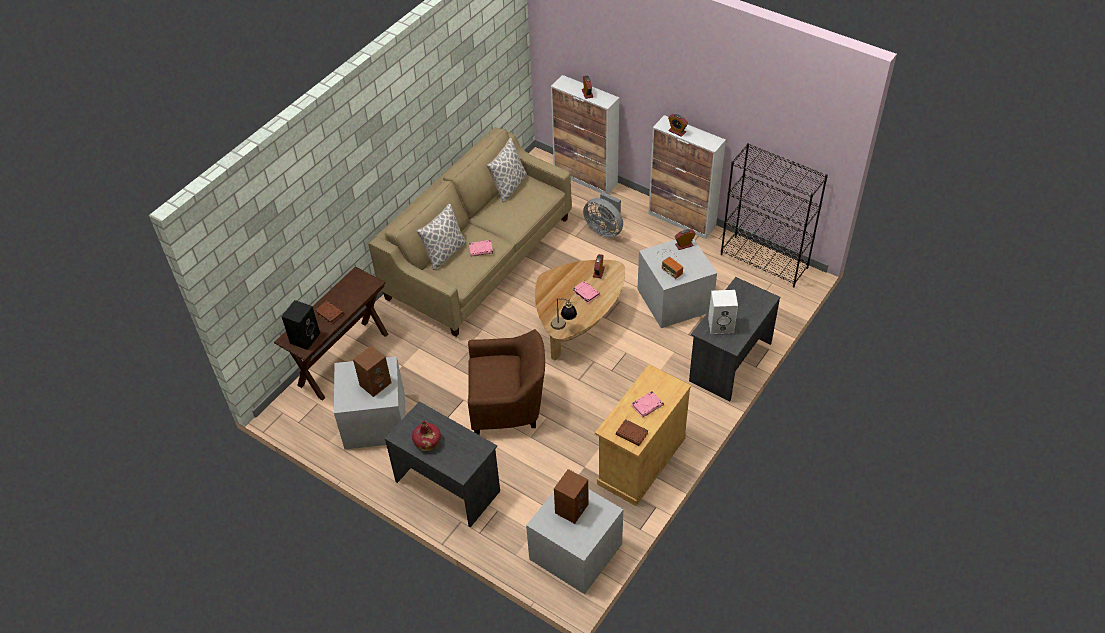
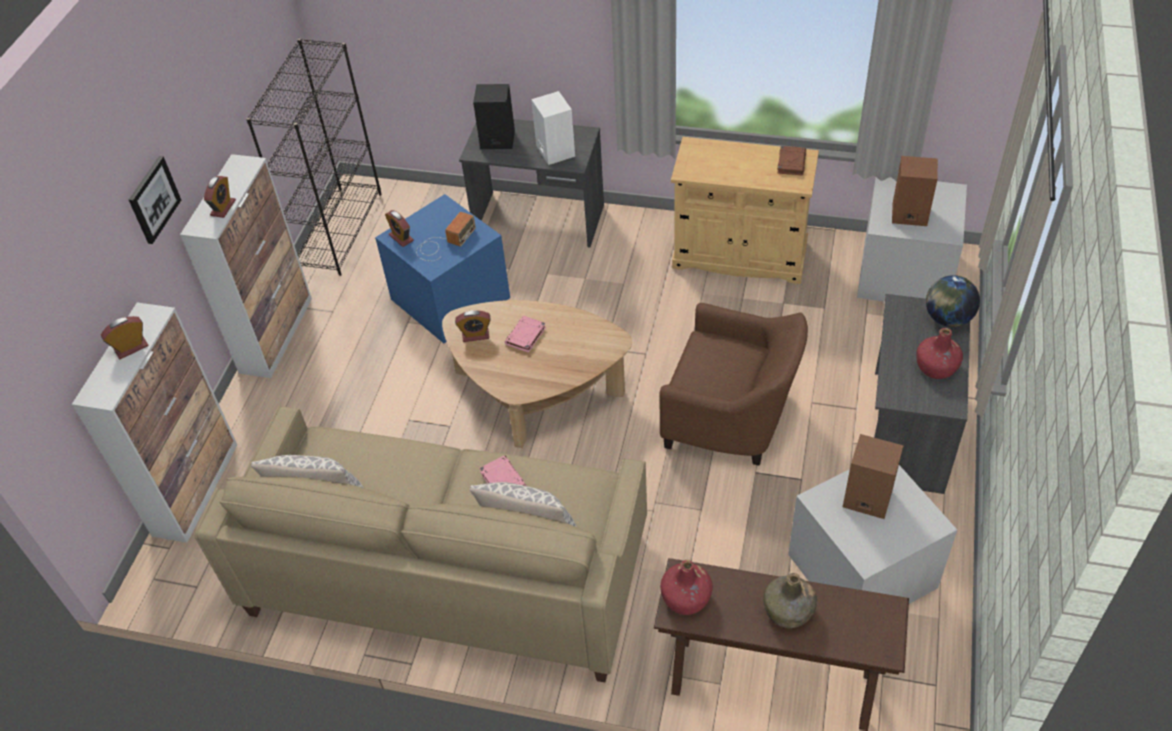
camera: 110 degrees left, 0 degrees up
black speaker [281,300,320,350] -> black speaker moved to [473,84,515,149]
brown book [315,301,344,324] -> green bottle [763,573,817,628]
brown armchair [468,329,545,435] -> brown armchair turned 135 degrees clockwise [659,303,808,466]
table lamp [551,298,577,330] -> none
grey fan [583,192,623,238] -> none
pink book [632,391,664,418] -> none
grey storage box [637,238,717,328] -> blue storage box [375,194,510,343]
none -> picture [129,156,181,244]
none -> red bottle [660,560,713,615]
none -> globe [926,275,980,327]

